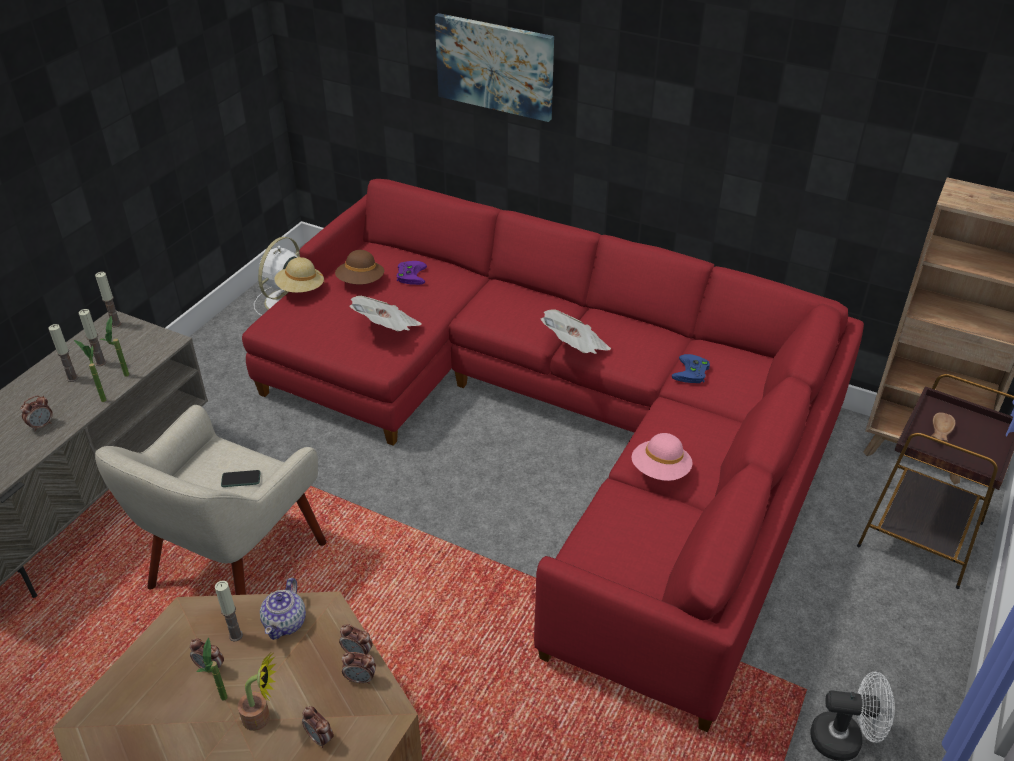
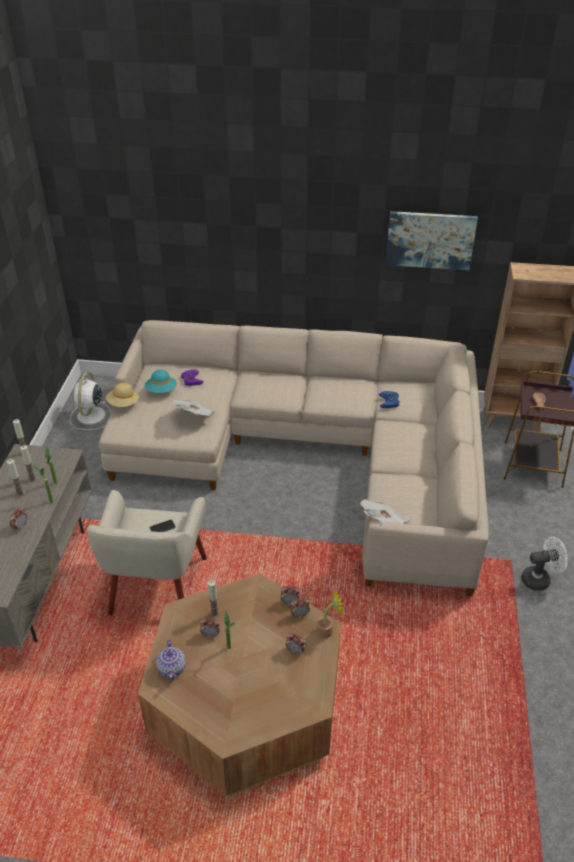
camera: 20 degrees left, 0 degrees up
potted plant [238,654,277,731] -> potted plant moved to [316,589,344,639]
red sofa [242,179,864,733] -> beige sofa [99,320,489,597]
teapot [260,578,306,640] -> teapot moved to [156,639,186,681]
brown hat [335,250,384,284] -> turquoise hat [145,370,177,393]
picture [435,13,554,122] -> picture moved to [385,211,478,270]
newspaper [540,309,611,354] -> newspaper moved to [360,499,410,526]
pink hat [631,433,693,481] -> none

